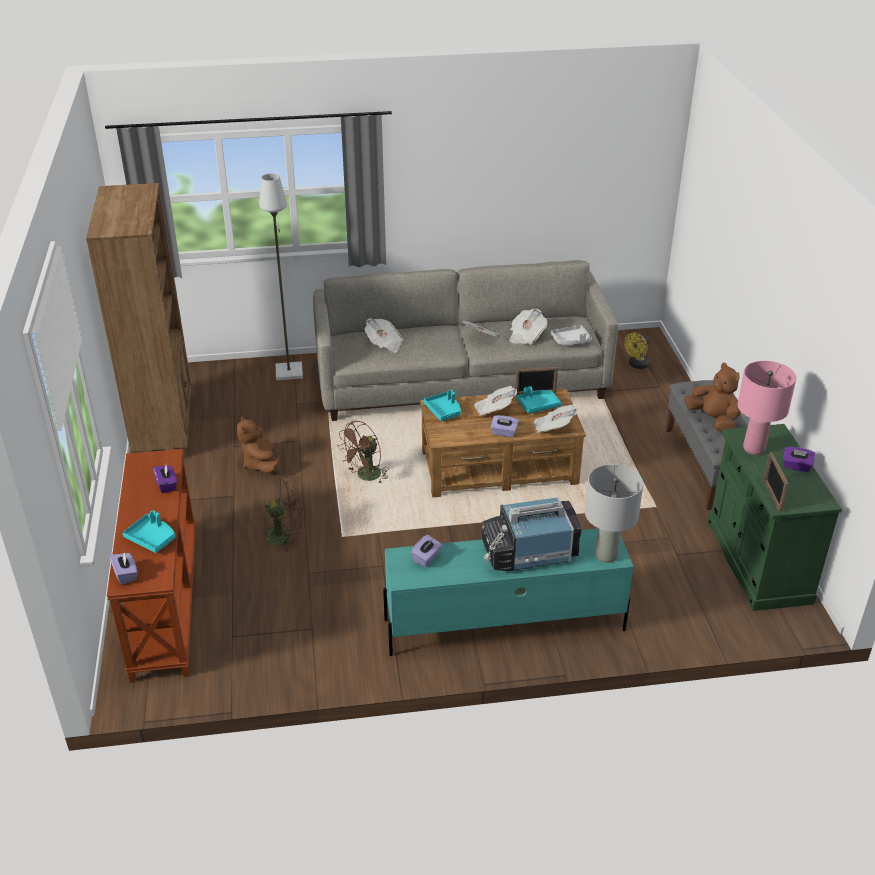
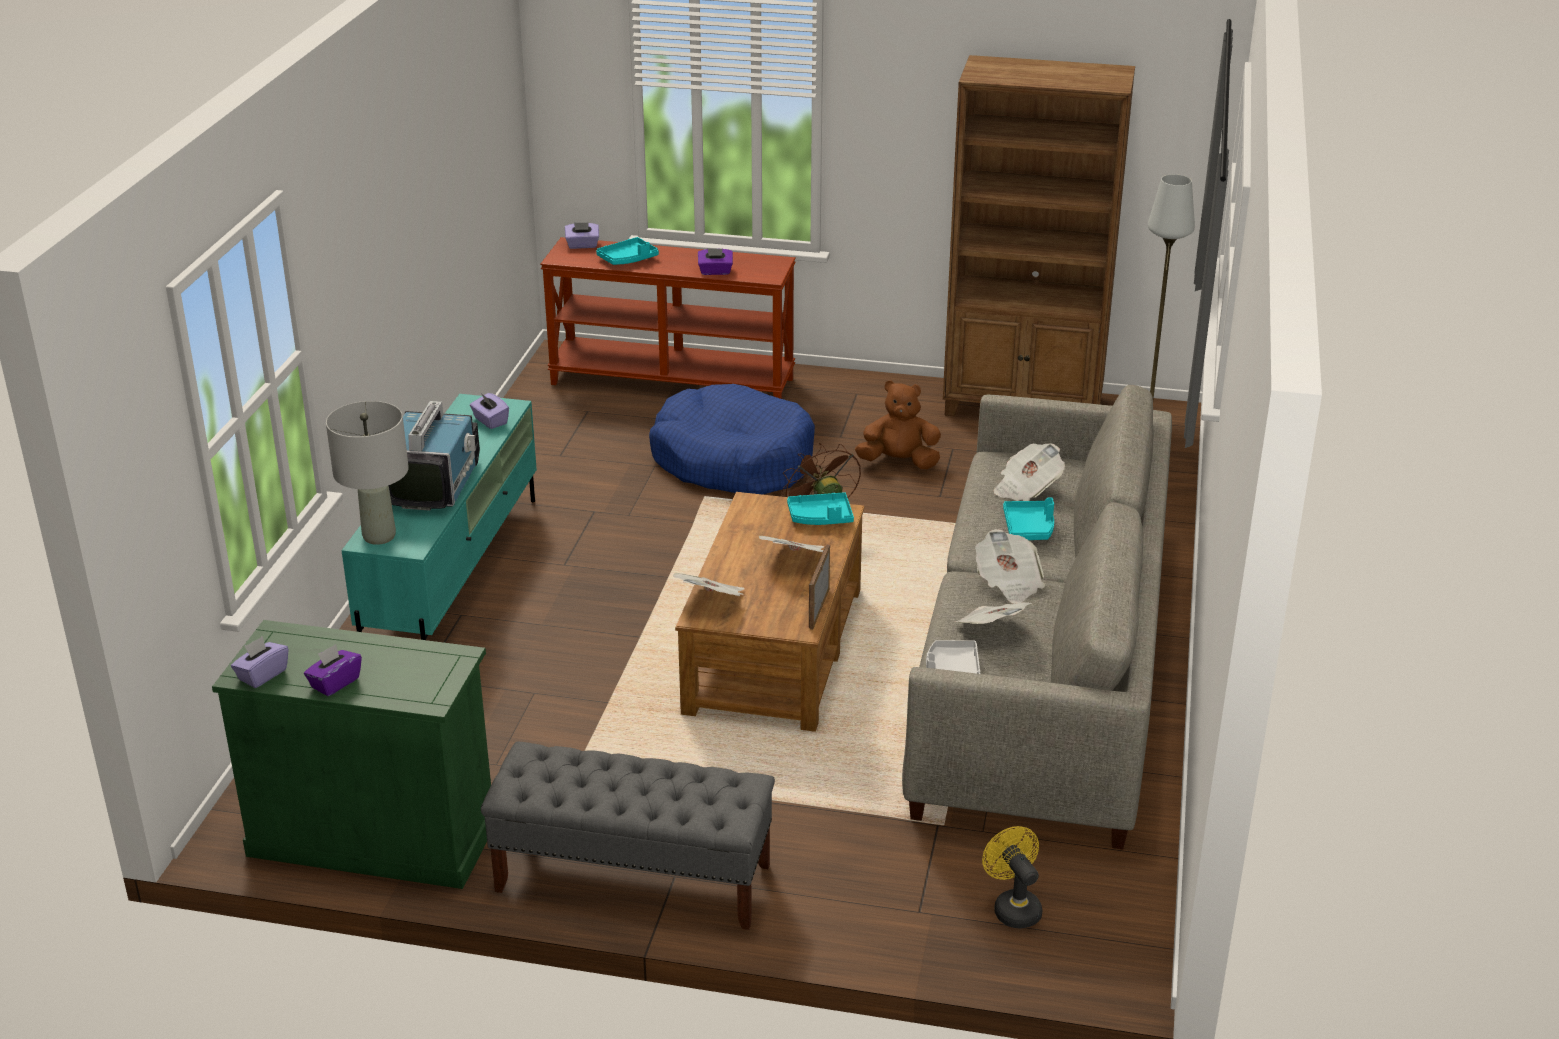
camera: 110 degrees right, 5 degrees down
brown fan [260,477,303,552] -> blue dog bed [649,384,815,495]
purple tissue box [490,415,519,438] -> purple tissue box moved to [231,636,289,688]
turquoise tray [517,386,561,414] -> turquoise tray moved to [1003,497,1054,540]
brown plush toy [685,363,741,432] -> none
pink table lamp [738,361,796,455] -> none
picture frame [763,452,789,512] -> none

